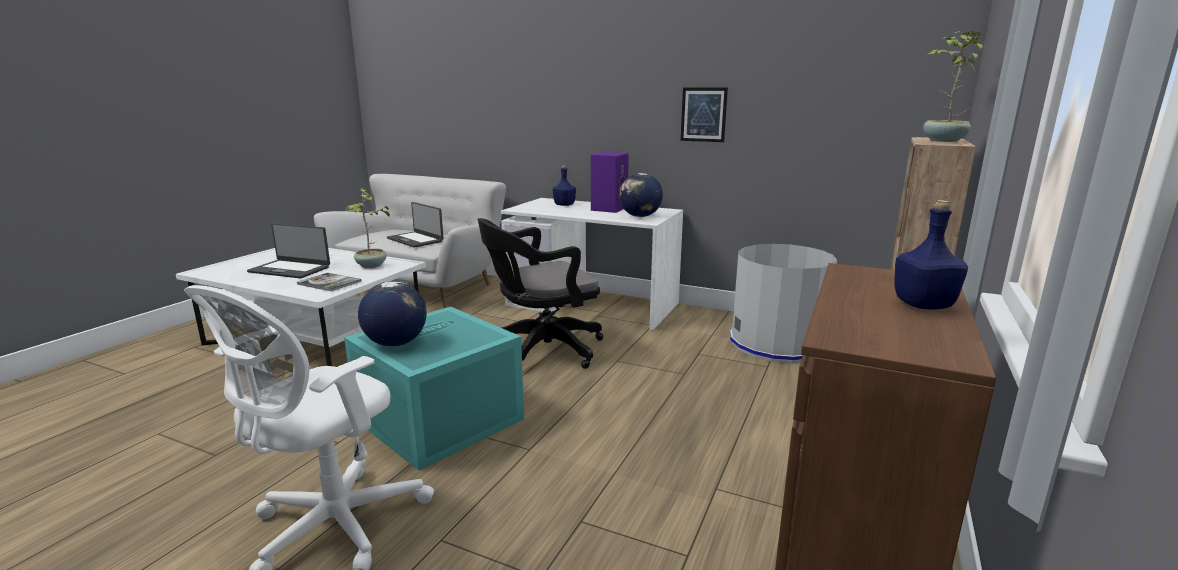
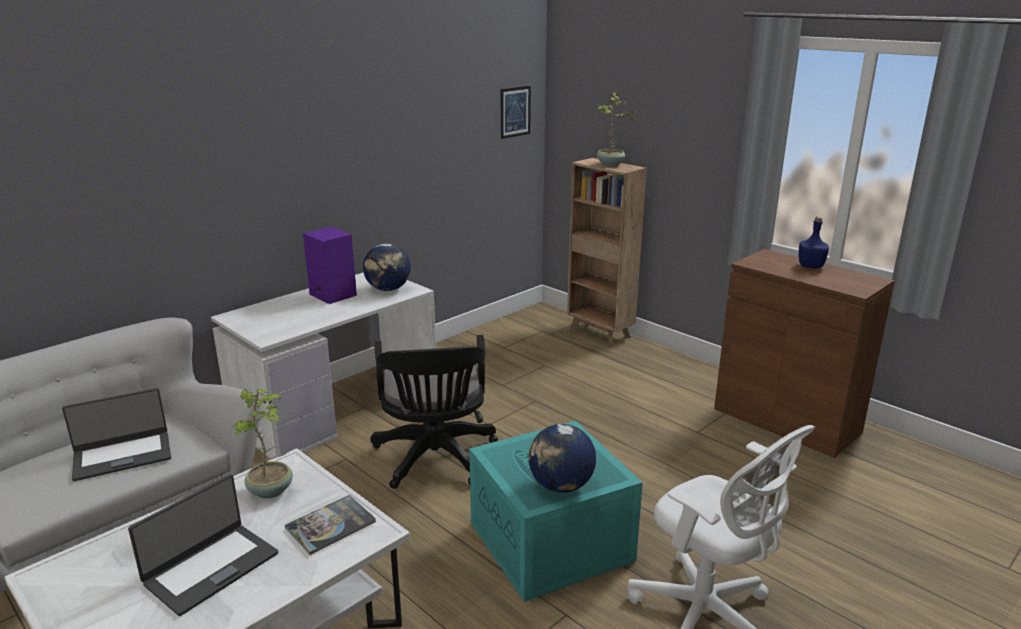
camera: 70 degrees left, 5 degrees up
blue bottle [553,165,576,206] -> none
picture [681,88,728,142] -> picture moved to [501,86,531,139]
grey trash can [730,244,837,363] -> none

